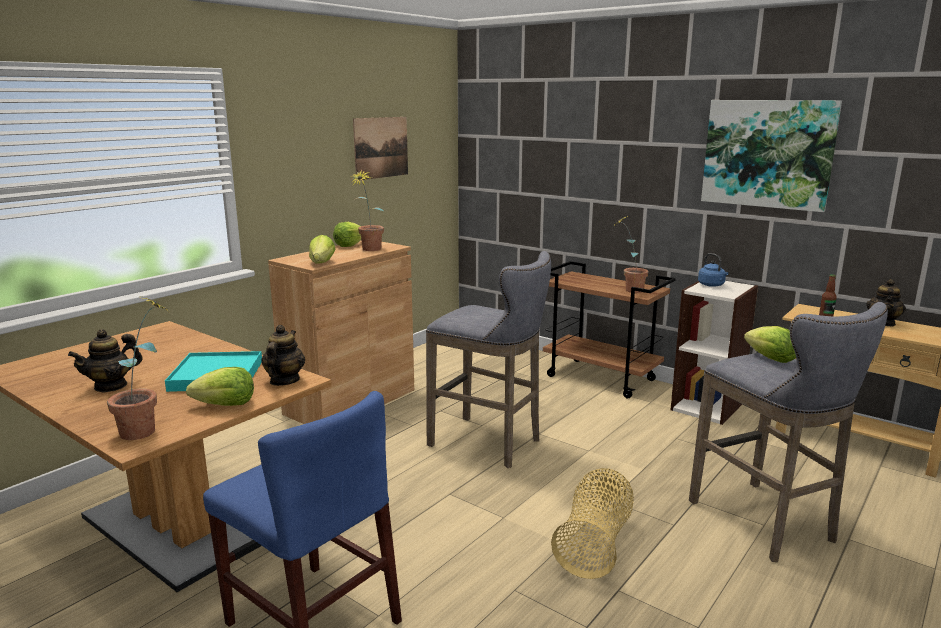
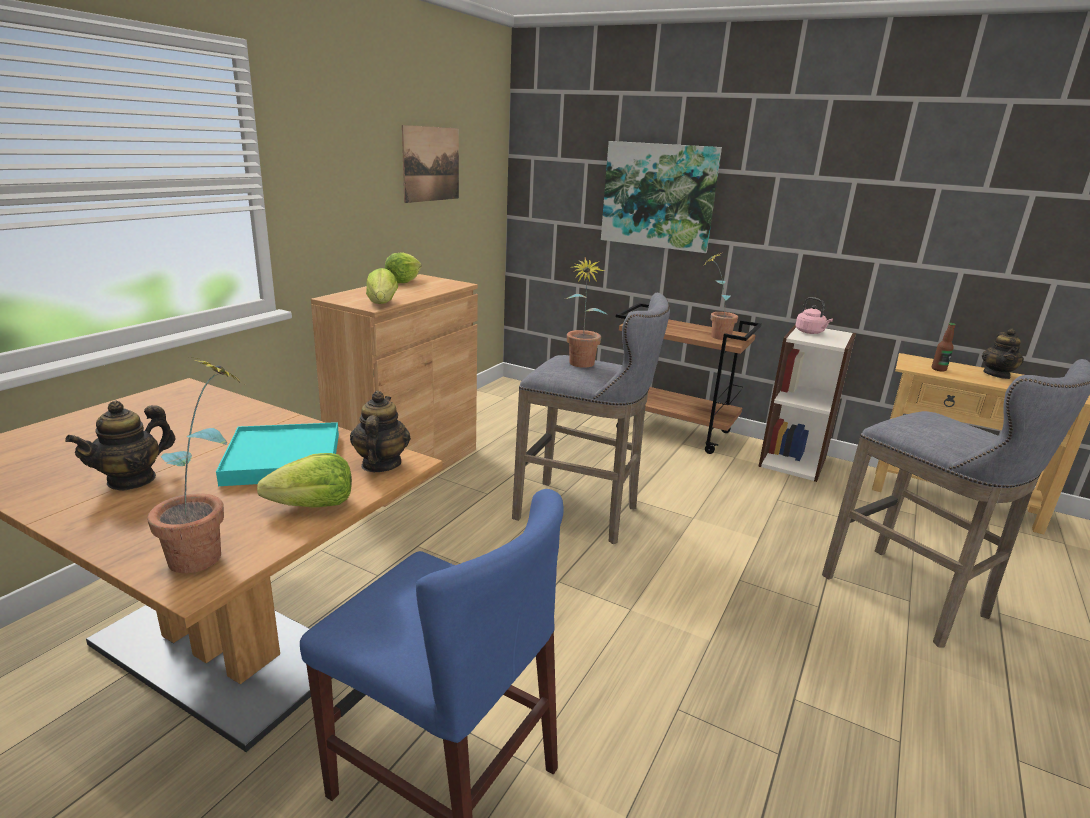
camera: 10 degrees left, 5 degrees up
potted plant [349,169,384,251] -> potted plant moved to [566,258,607,368]
basket [551,468,634,579] -> none
blue kettle [698,253,729,287] -> pink kettle [795,297,833,334]
picture [701,100,842,212] -> picture moved to [601,141,722,253]
lettuce [744,326,796,363] -> none

